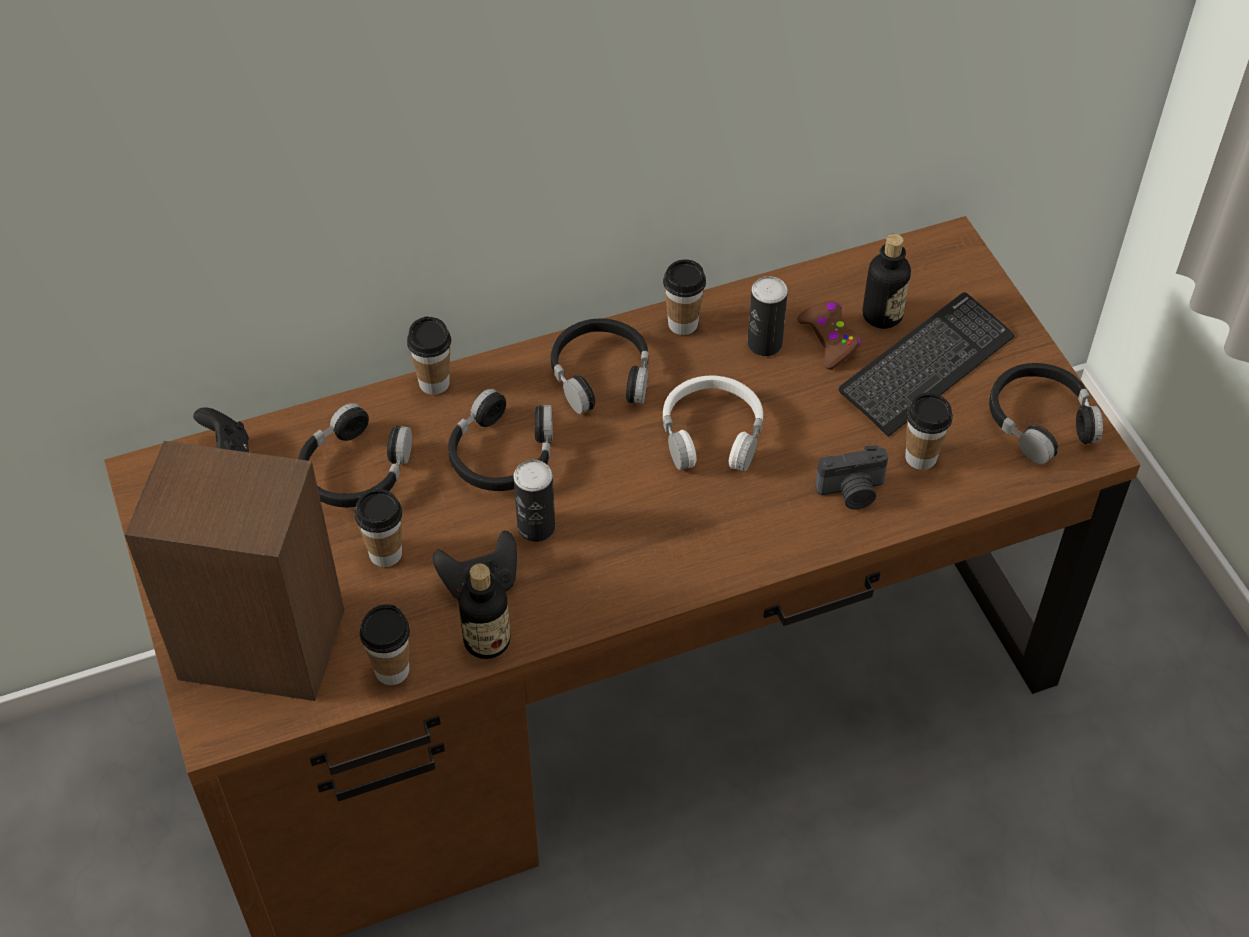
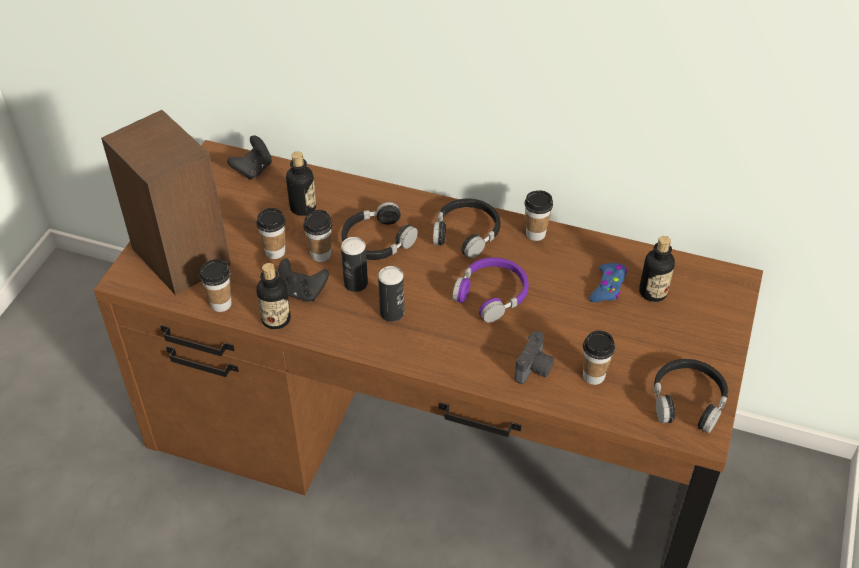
camera: 40 degrees right, 5 degrees down
black headphones [298,403,412,507] -> bottle [286,152,316,216]
cup [407,316,451,395] -> cup moved to [303,210,332,262]
white headphones [663,375,763,472] -> purple headphones [452,257,529,323]
can [747,276,788,356] -> can moved to [378,266,404,322]
brown game controller [797,301,861,370] -> blue game controller [589,263,627,302]
camera [815,445,888,509] -> camera turned 90 degrees counterclockwise [515,331,554,384]
keyboard [839,292,1015,437] -> none

